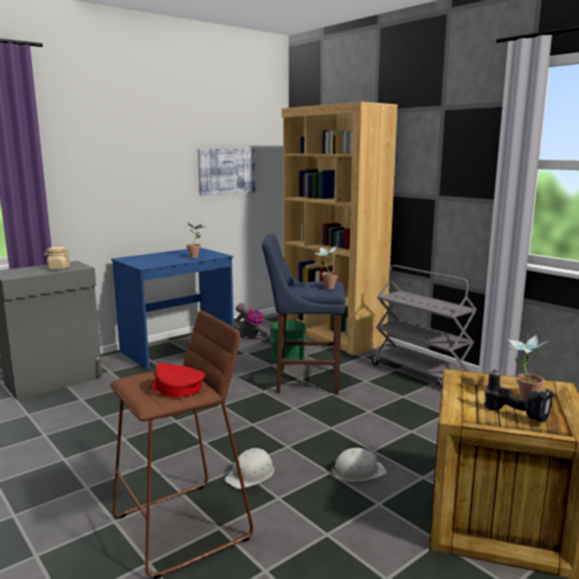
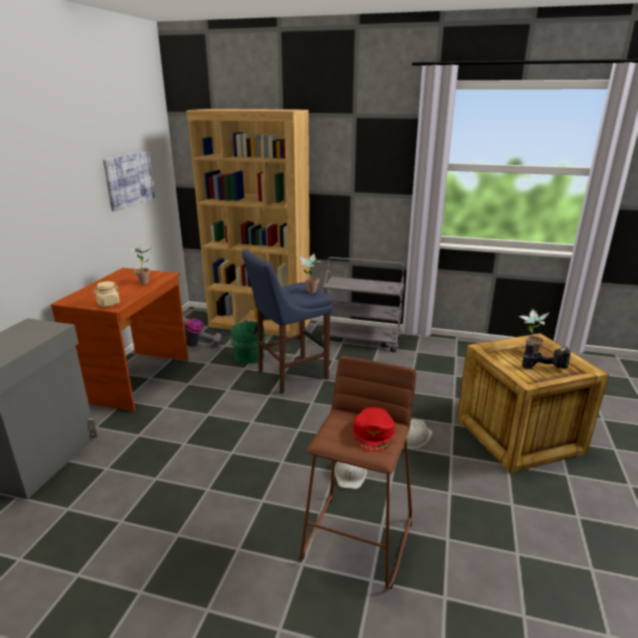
camera: 35 degrees left, 10 degrees up
beige jar [44,247,70,270] -> beige jar moved to [93,281,120,307]
blue desk [111,248,234,370] -> brown desk [51,268,188,412]
red cap [143,363,205,397] -> red cap turned 60 degrees counterclockwise [353,407,395,452]

